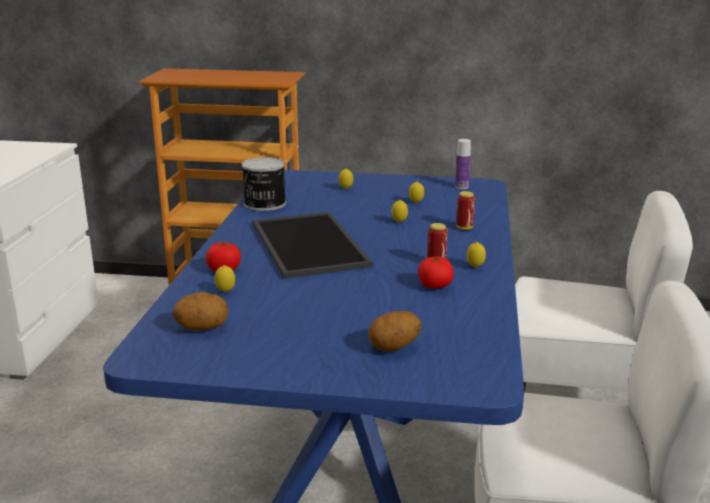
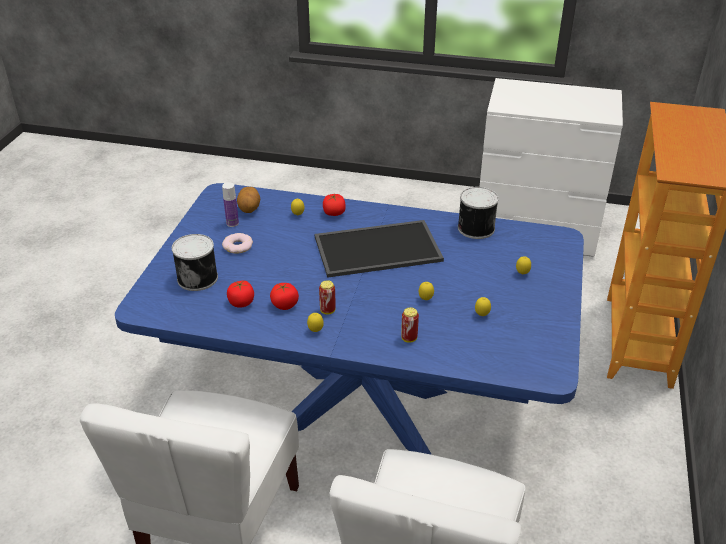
camera: 95 degrees right, 15 degrees up
potato [368,311,421,352] -> can [172,234,218,291]
bottle [455,139,471,189] -> bottle moved to [222,182,239,227]
none -> donut [222,233,253,254]
none -> tomato [227,280,254,308]

